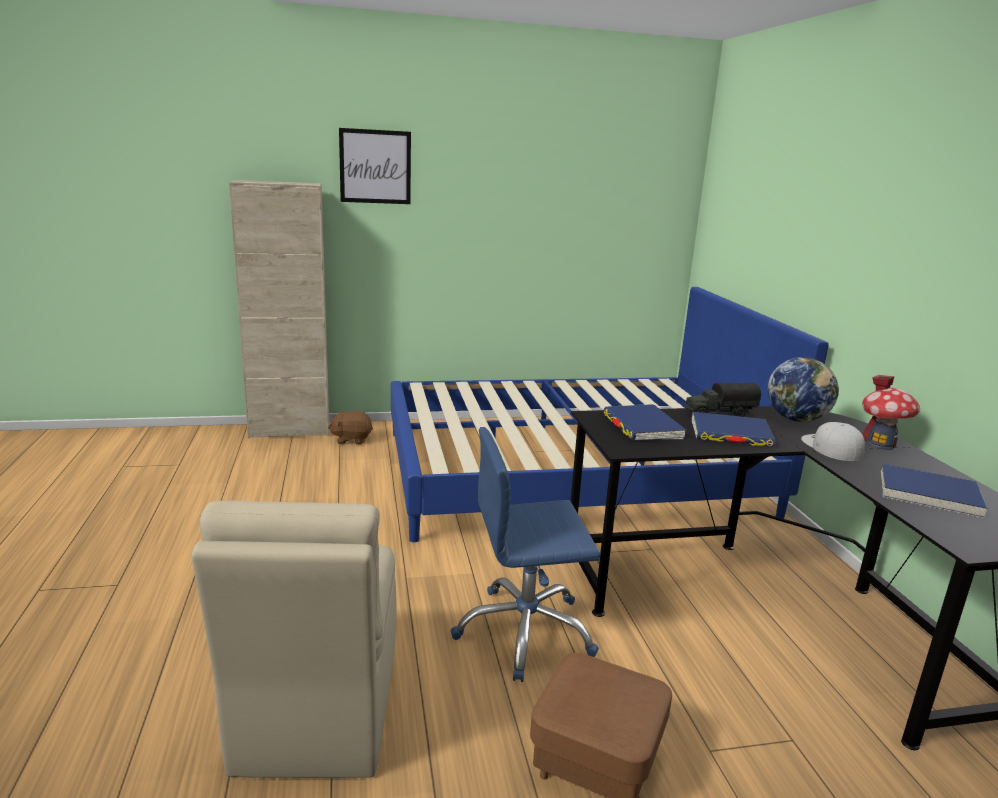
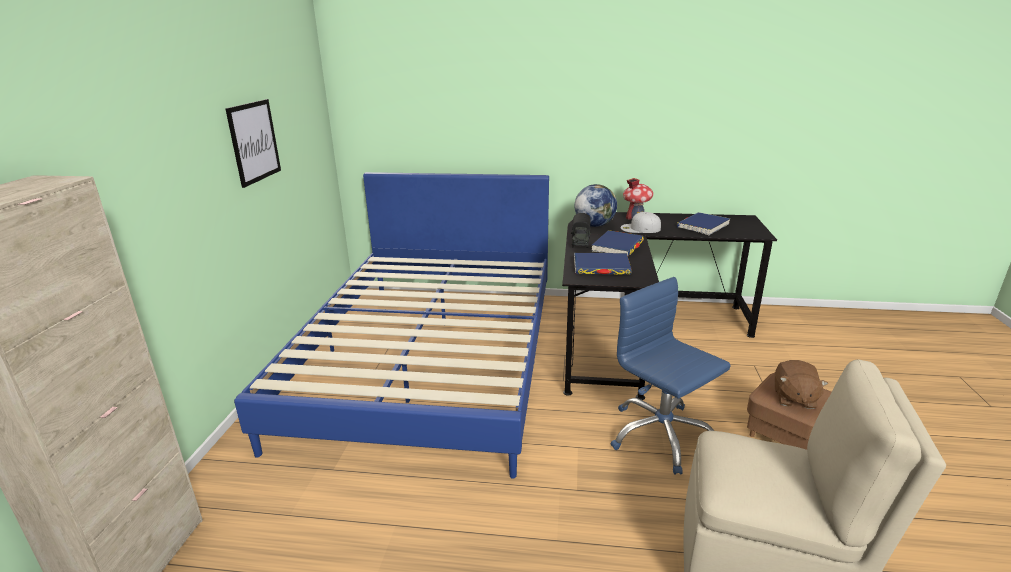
camera: 70 degrees left, 5 degrees up
brown plush toy [328,411,373,445] -> brown plush toy moved to [775,360,828,409]
picture [339,128,411,204] -> picture moved to [225,99,281,188]
blue office chair [451,427,600,682] -> blue office chair turned 135 degrees clockwise [611,277,731,475]

